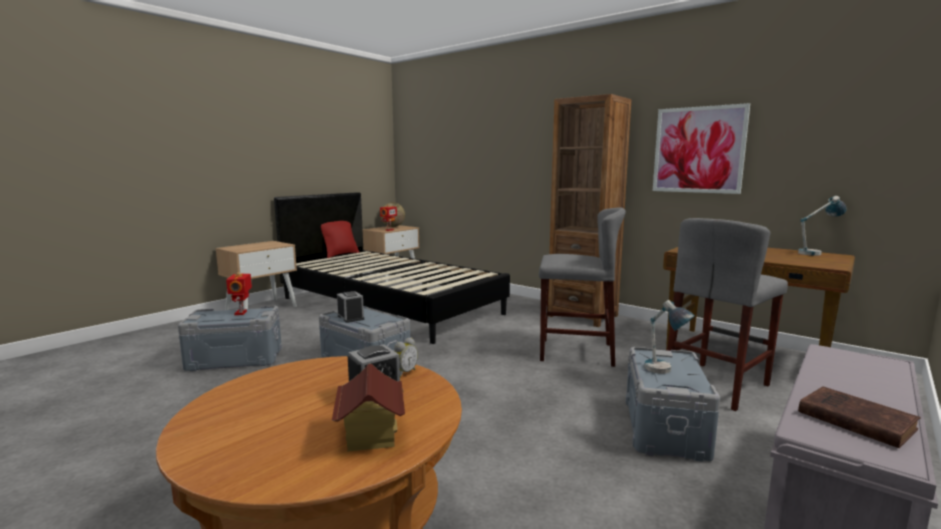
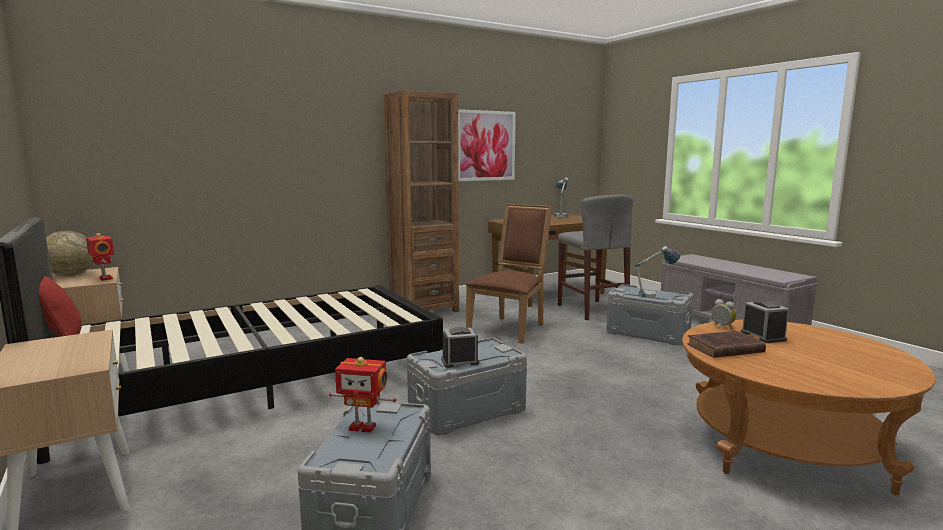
camera: 70 degrees left, 0 degrees up
toy house [332,364,405,452] -> none
grey stool [539,207,626,367] -> brown chair [466,204,552,344]
brown book [798,386,920,448] -> brown book moved to [687,331,766,358]

